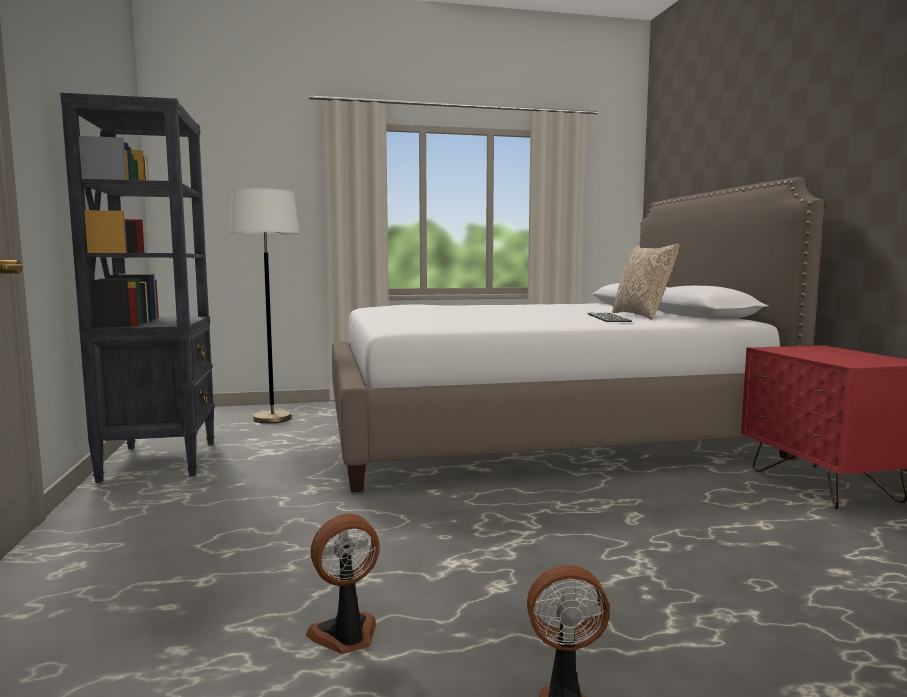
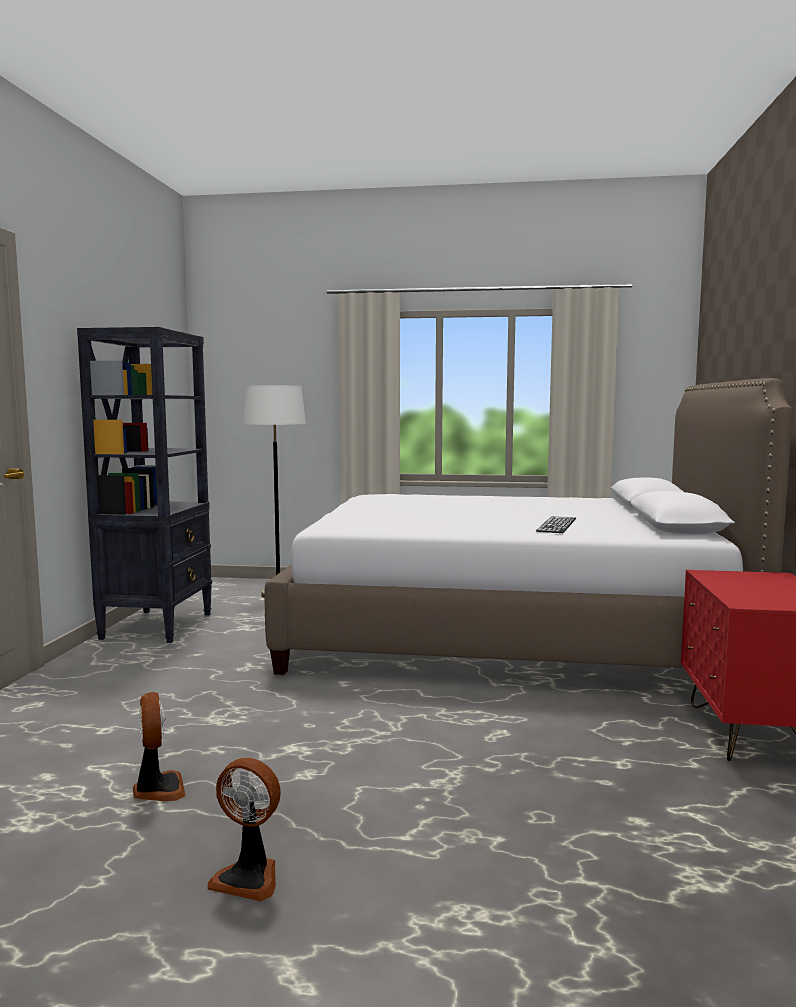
camera: 20 degrees right, 0 degrees up
fan [306,514,379,654] -> fan turned 75 degrees clockwise [133,692,186,801]
pillow [612,244,680,320] -> none

